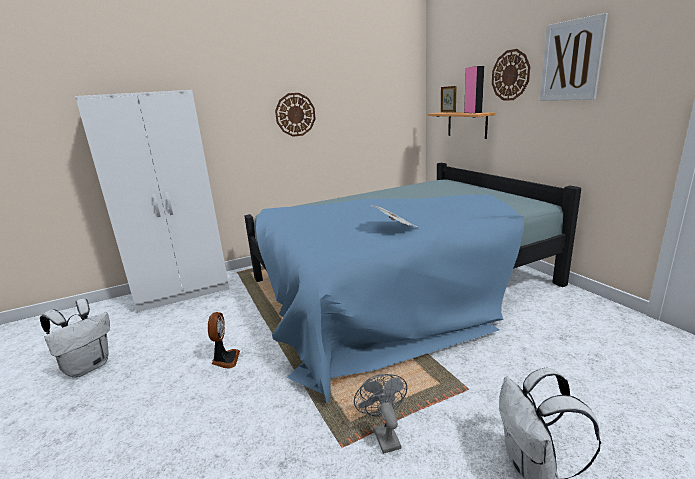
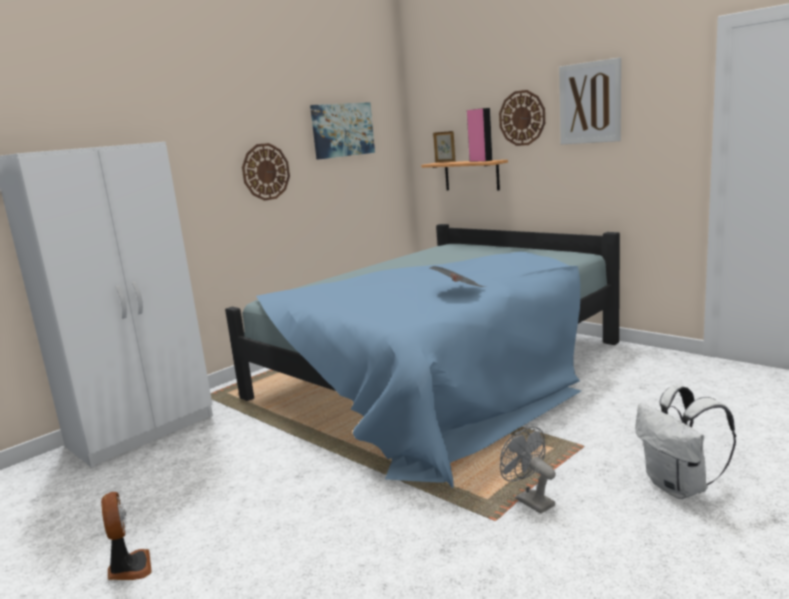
camera: 20 degrees left, 5 degrees down
white backpack [40,299,110,378] -> none
fan [208,312,240,369] -> fan moved to [101,492,152,580]
none -> picture [310,102,375,160]

